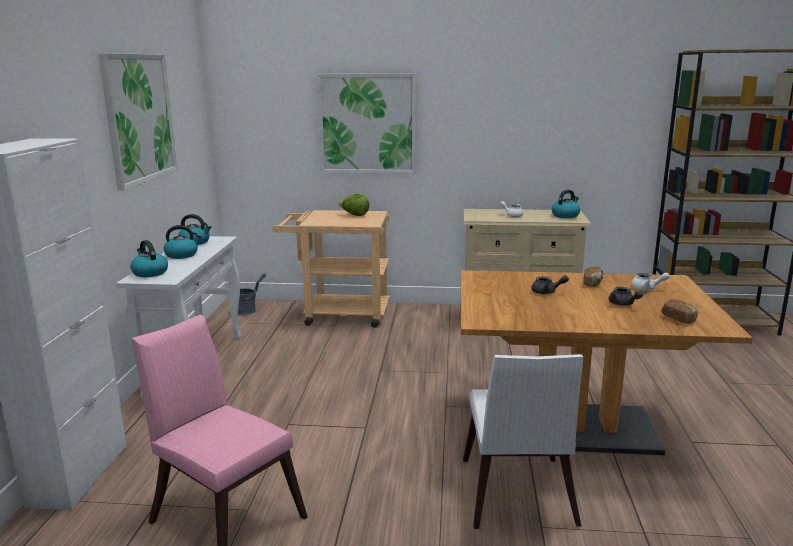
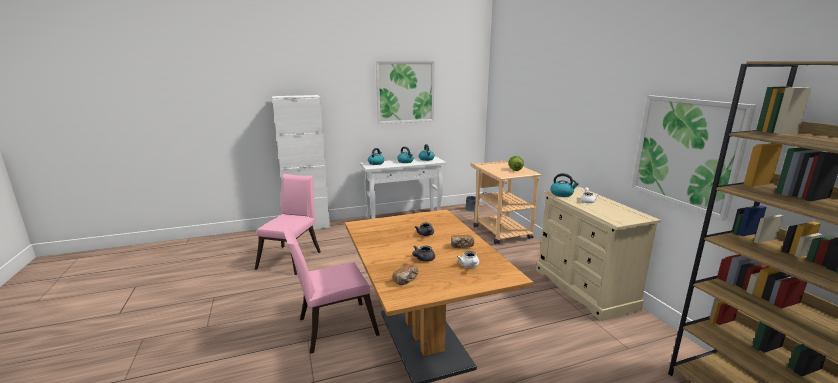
camera: 65 degrees right, 0 degrees up
picture [317,73,416,174] -> picture moved to [632,95,756,220]
white chair [463,354,583,529] -> pink chair [282,226,380,354]
kettle [552,190,580,218] -> kettle moved to [550,173,579,197]

